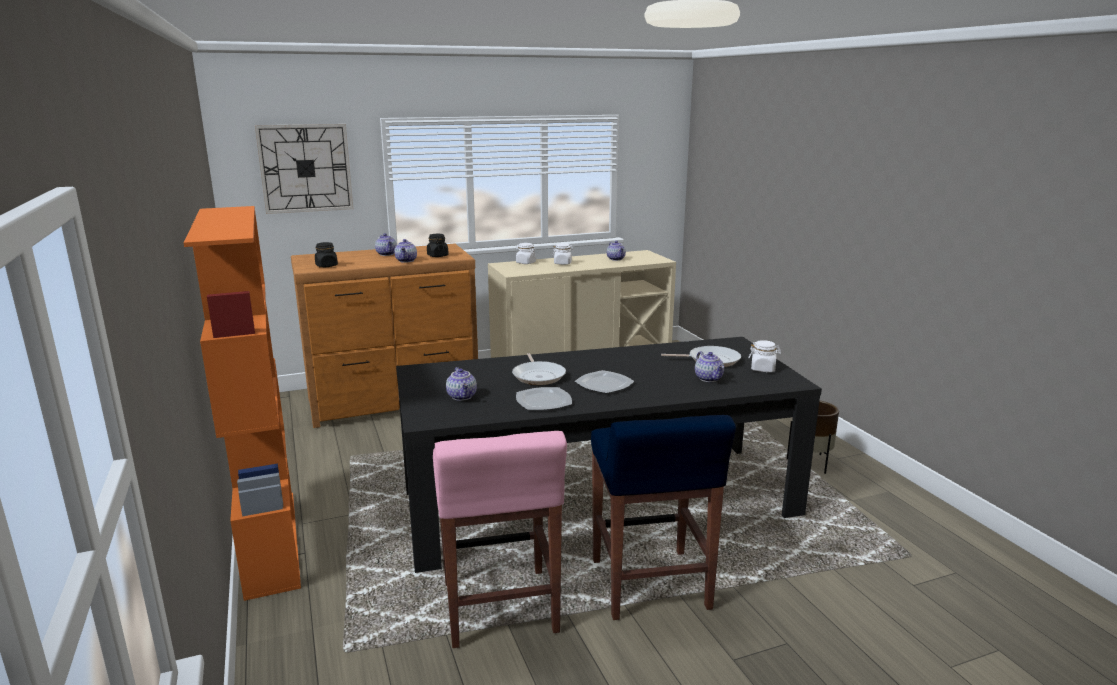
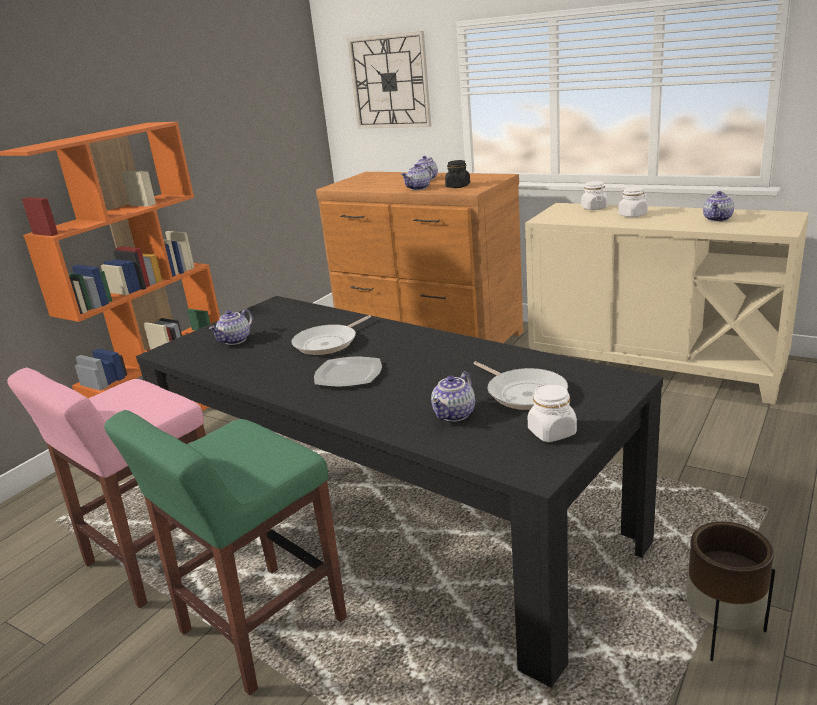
camera: 55 degrees right, 5 degrees up
black jar [315,242,338,267] -> none
plate [516,387,572,410] -> none
blue stool [591,415,736,620] -> green stool [104,410,347,696]

